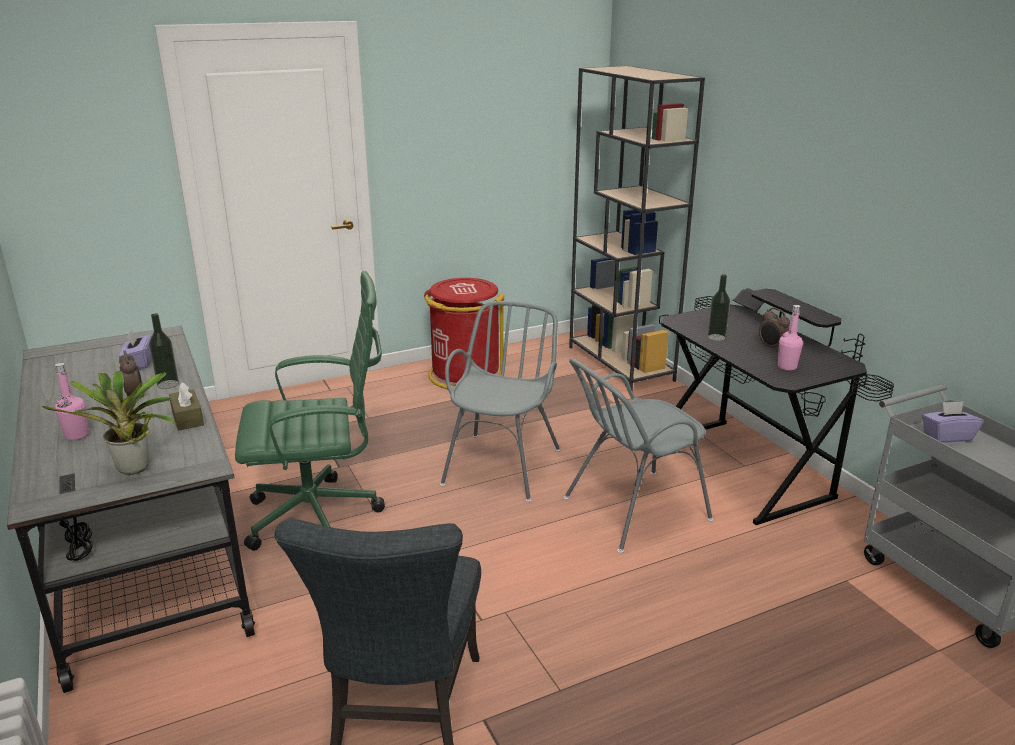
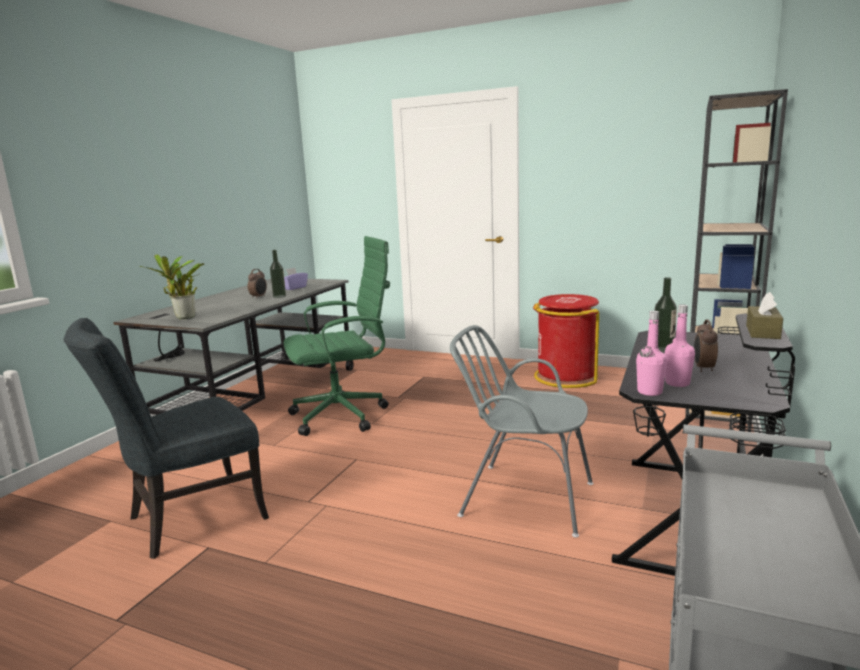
camera: 50 degrees right, 10 degrees down
pink bottle [55,363,89,440] -> pink bottle moved to [636,311,667,396]
brown tissue box [169,382,204,431] -> brown tissue box moved to [746,292,783,339]
green office chair [235,271,385,551] -> green office chair turned 60 degrees counterclockwise [283,236,390,436]
grey chair [440,301,561,502] -> none
purple tissue box [922,401,983,443] -> none

